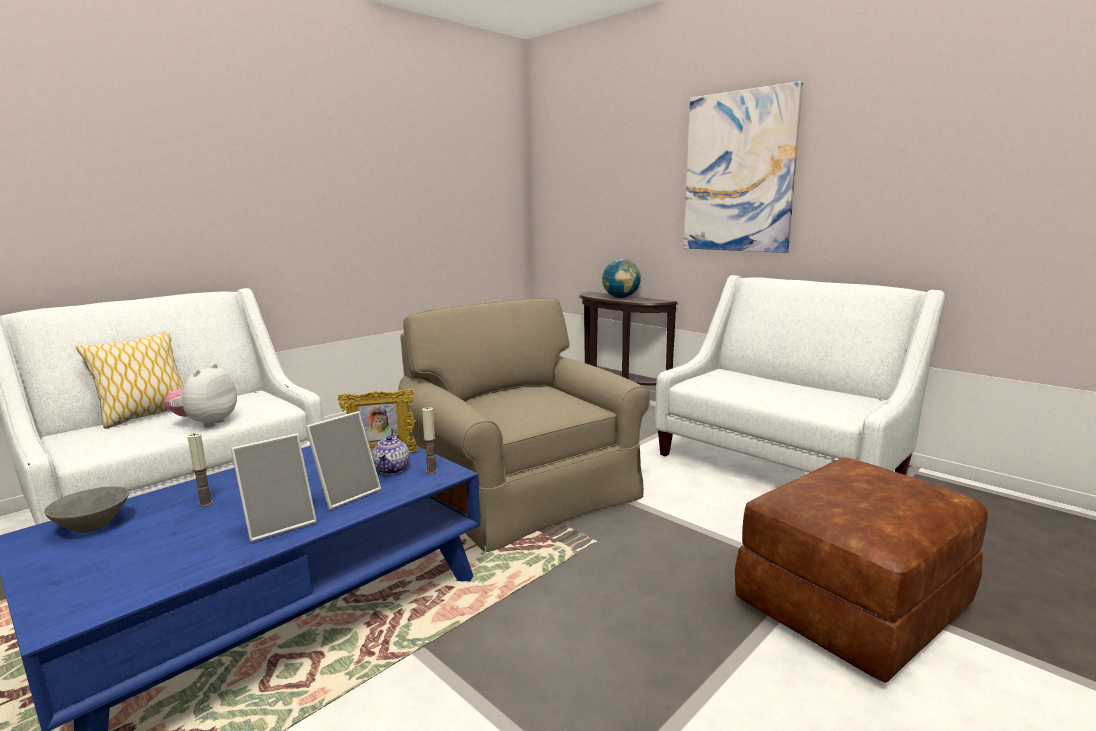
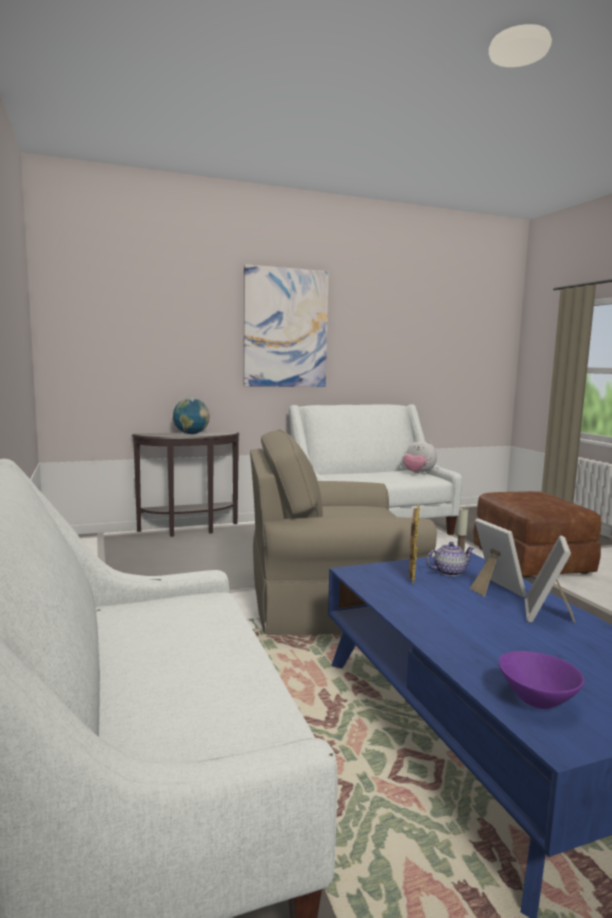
camera: 65 degrees left, 5 degrees down
grey bowl [44,486,129,533] -> purple bowl [499,651,584,709]
pillow [75,331,184,429] -> none
plush toy [165,363,237,428] -> plush toy moved to [403,439,437,474]
candle [187,433,213,507] -> none
picture frame [231,433,317,542] -> picture frame turned 150 degrees counterclockwise [525,535,575,623]
teapot [372,434,410,475] -> teapot turned 45 degrees counterclockwise [426,542,474,576]

